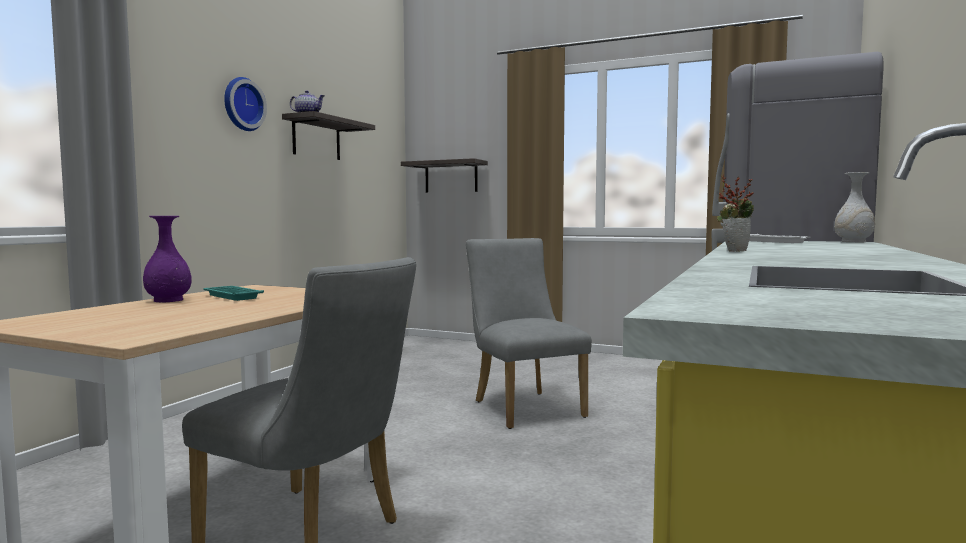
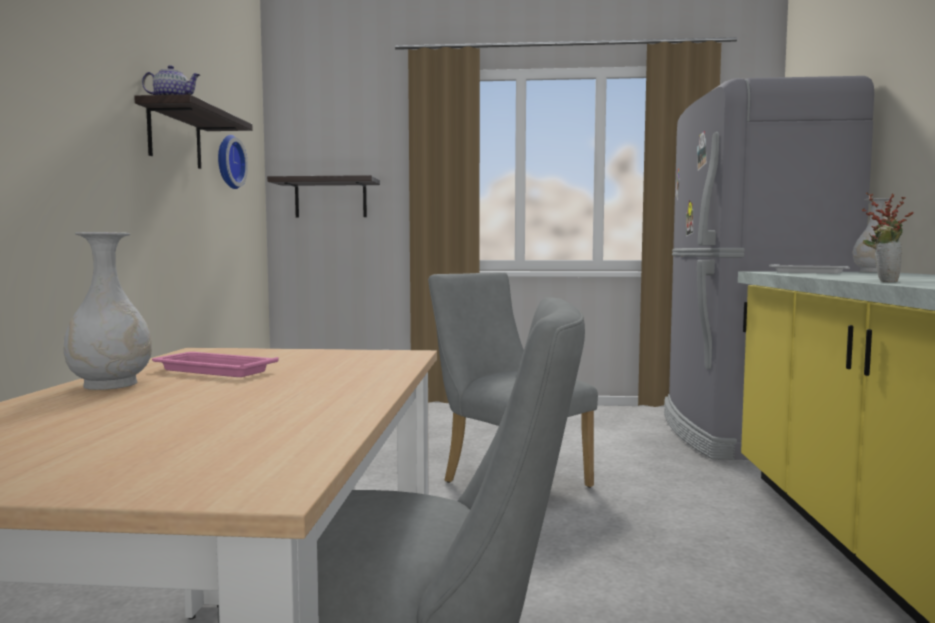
camera: 20 degrees left, 0 degrees up
purple vase [143,216,192,302] -> white vase [63,232,152,390]
turquoise tray [203,286,264,301] -> pink tray [152,352,279,377]
wall clock [224,77,267,131] -> wall clock moved to [218,135,248,189]

